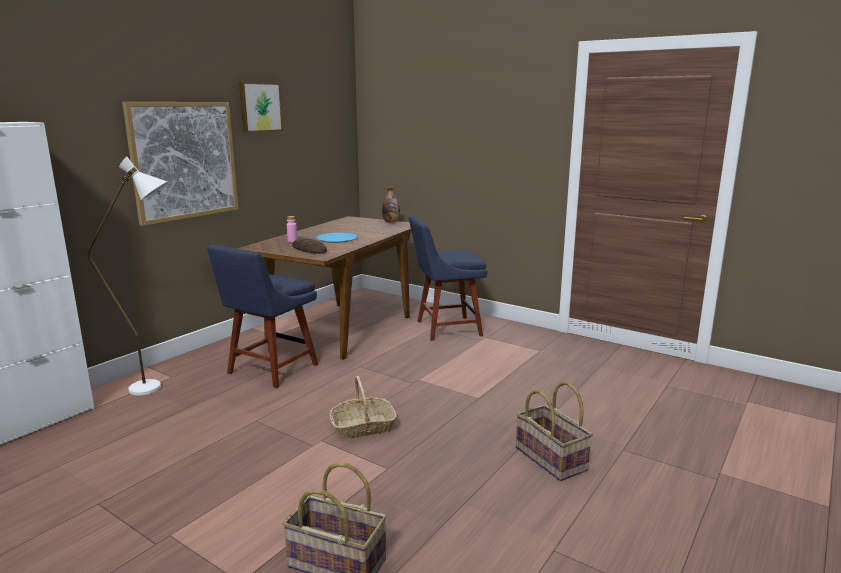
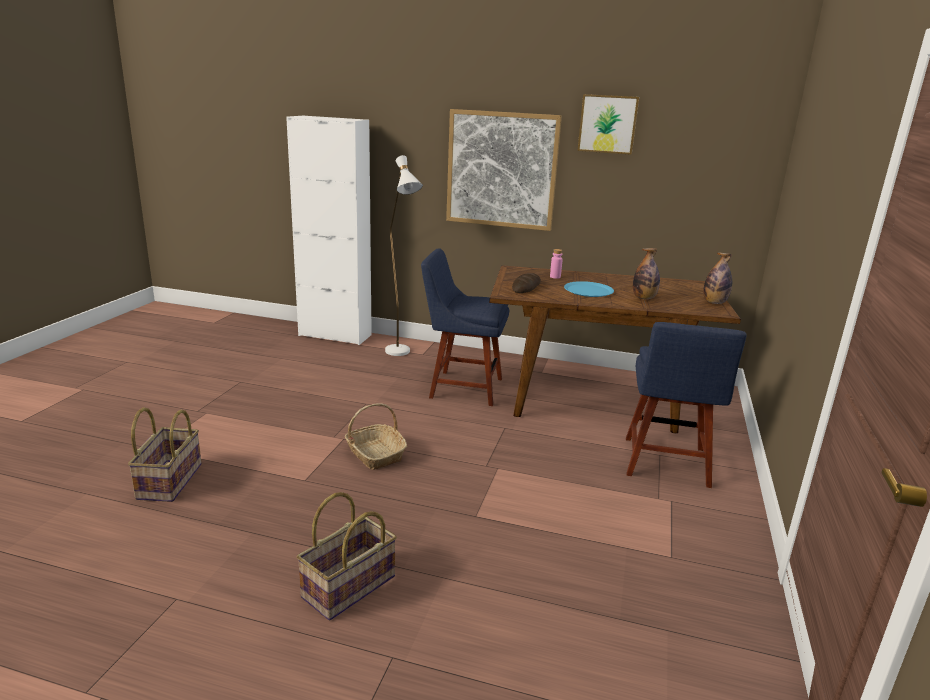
camera: 70 degrees right, 5 degrees up
blue chair [409,215,487,341] -> blue chair turned 135 degrees counterclockwise [626,322,746,488]
none -> bottle [633,248,660,299]

